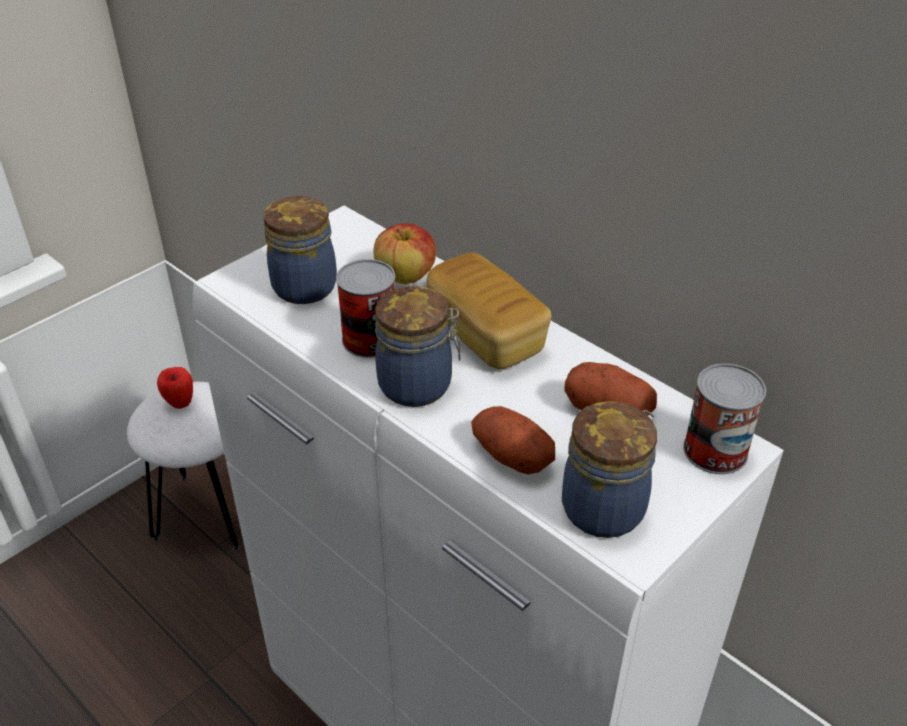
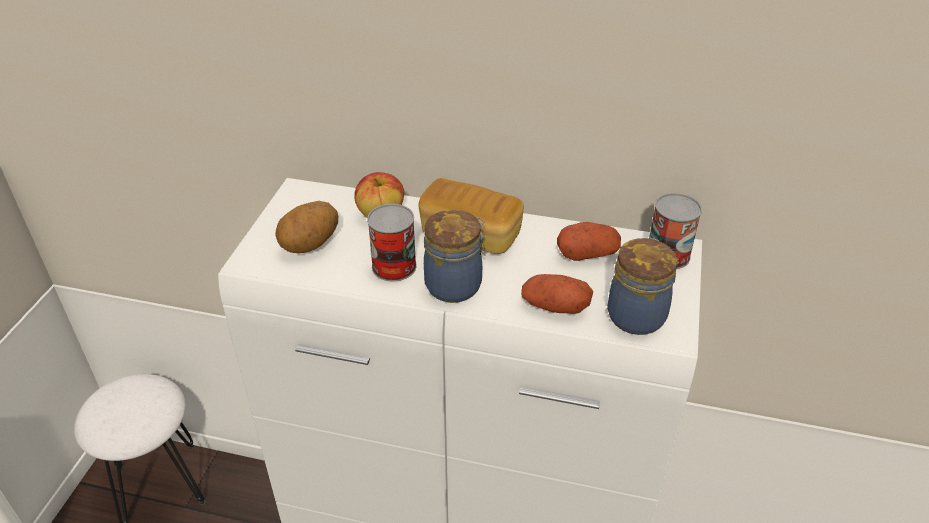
camera: 30 degrees left, 0 degrees up
apple [157,367,193,409] -> none
jar [263,196,337,304] -> potato [275,201,338,253]

